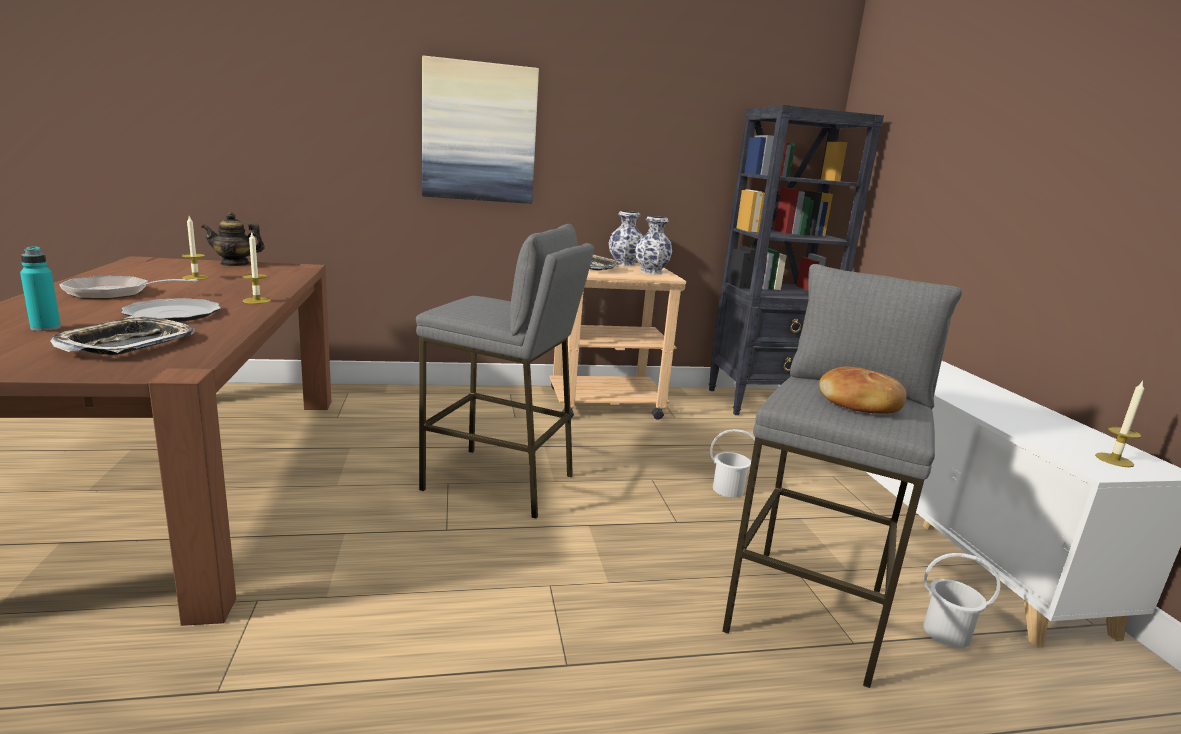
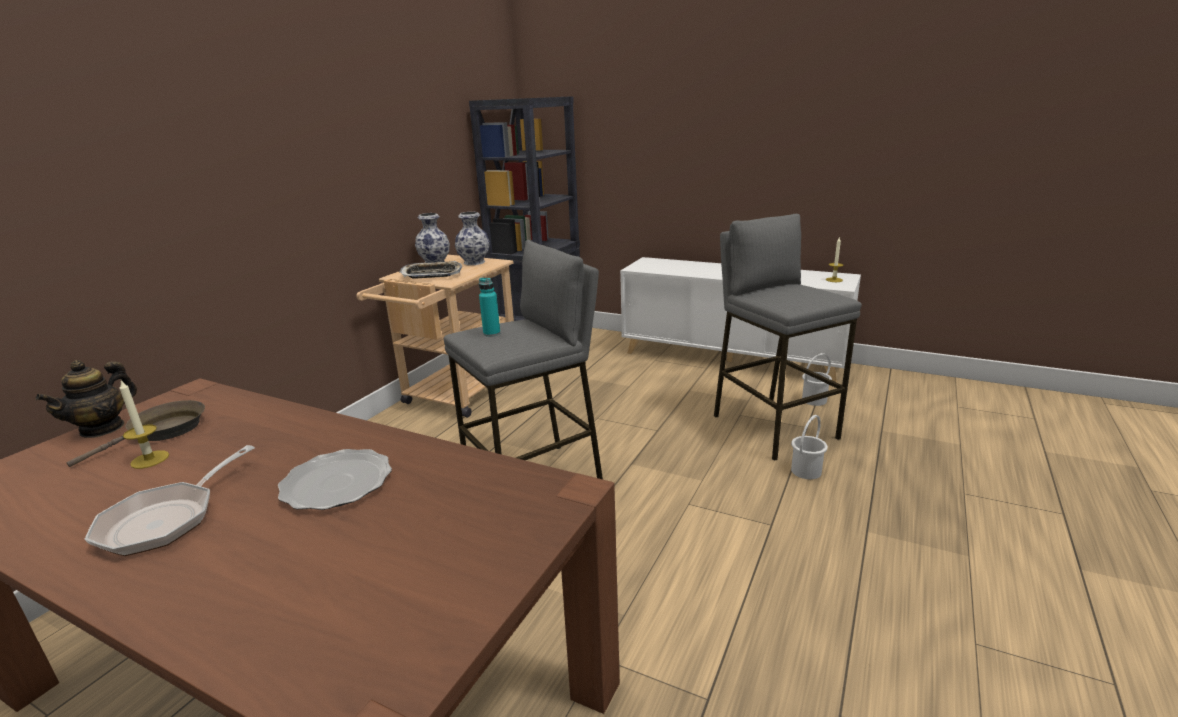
camera: 50 degrees left, 5 degrees up
turquoise bottle [20,246,61,331] -> turquoise bottle moved to [479,278,500,337]
tray [51,316,195,355] -> none
candle [243,233,271,304] -> none
picture [422,55,539,204] -> none
white bucket [710,429,755,498] -> white bucket moved to [791,415,828,479]
bread [819,367,907,414] -> none
none -> brown frying pan [67,400,205,467]

